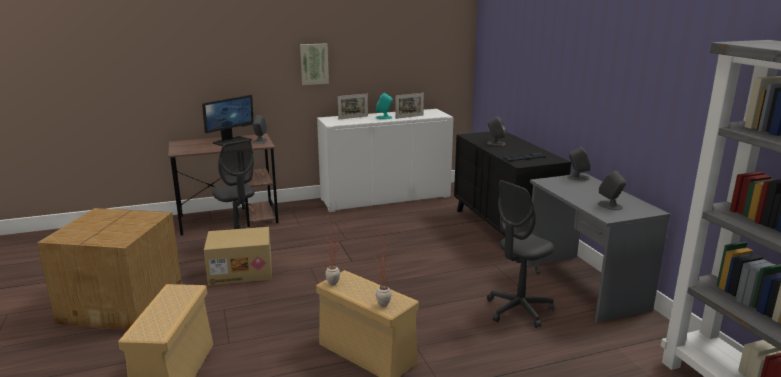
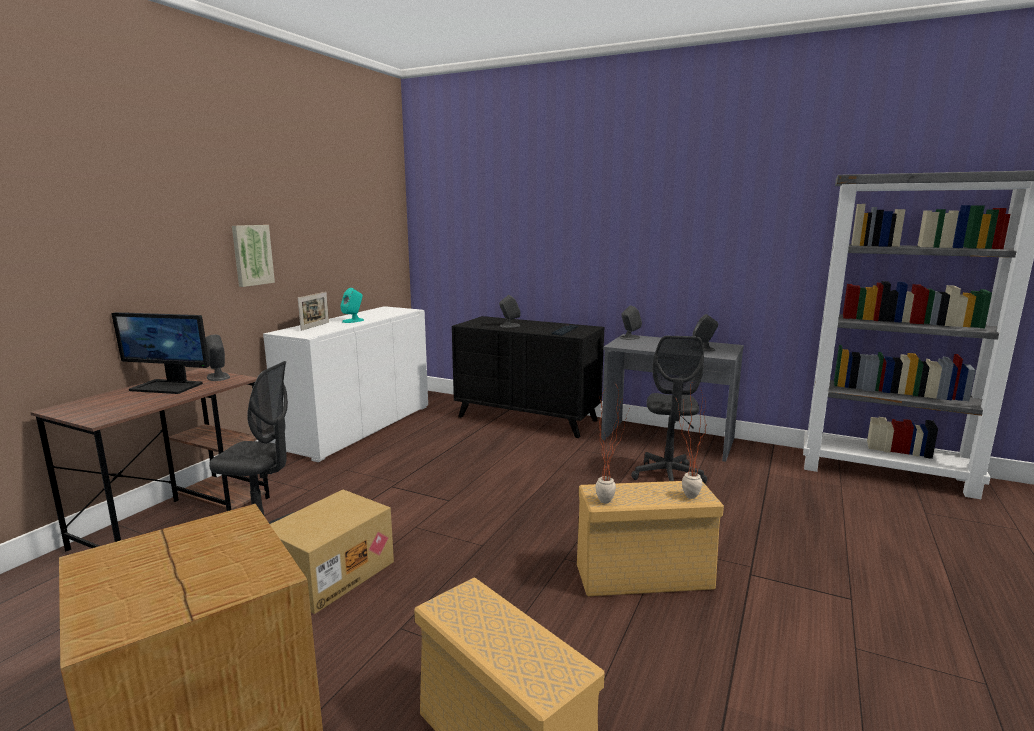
camera: 45 degrees left, 5 degrees down
monitor [202,95,254,146] -> monitor turned 105 degrees clockwise [112,312,210,394]
picture frame [395,93,424,119] -> none

